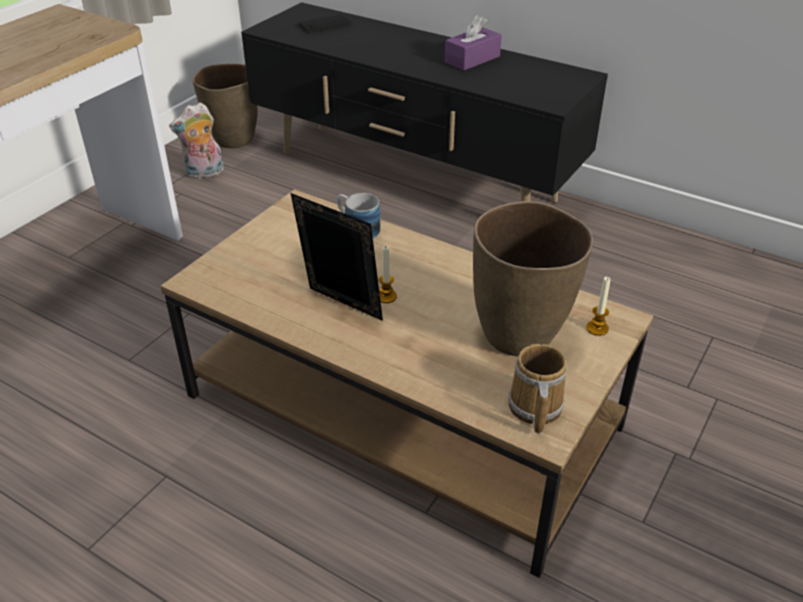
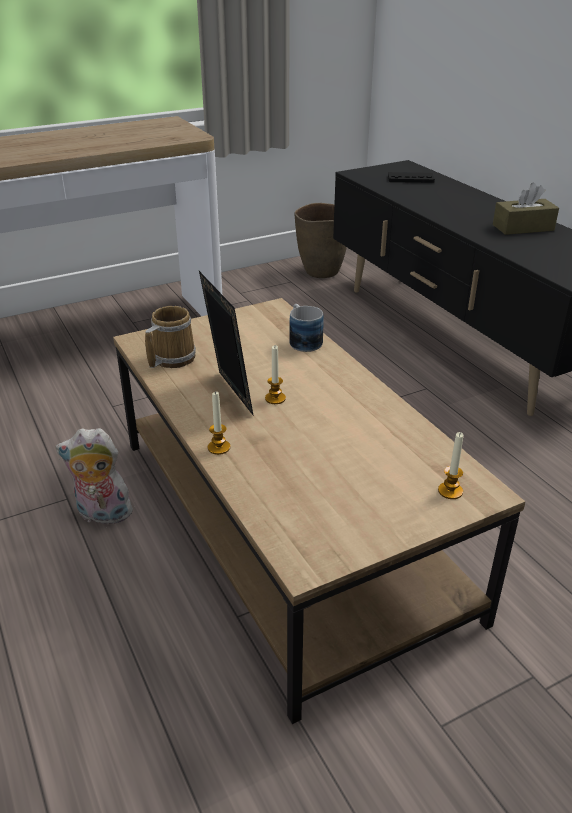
camera: 30 degrees right, 5 degrees down
plush toy [169,102,224,179] -> plush toy moved to [55,428,138,528]
purple tissue box [445,15,502,70] -> brown tissue box [493,183,559,235]
brown vase [473,201,593,356] -> none
mug [508,344,567,434] -> mug moved to [145,306,196,368]
none -> candle [208,391,230,455]

